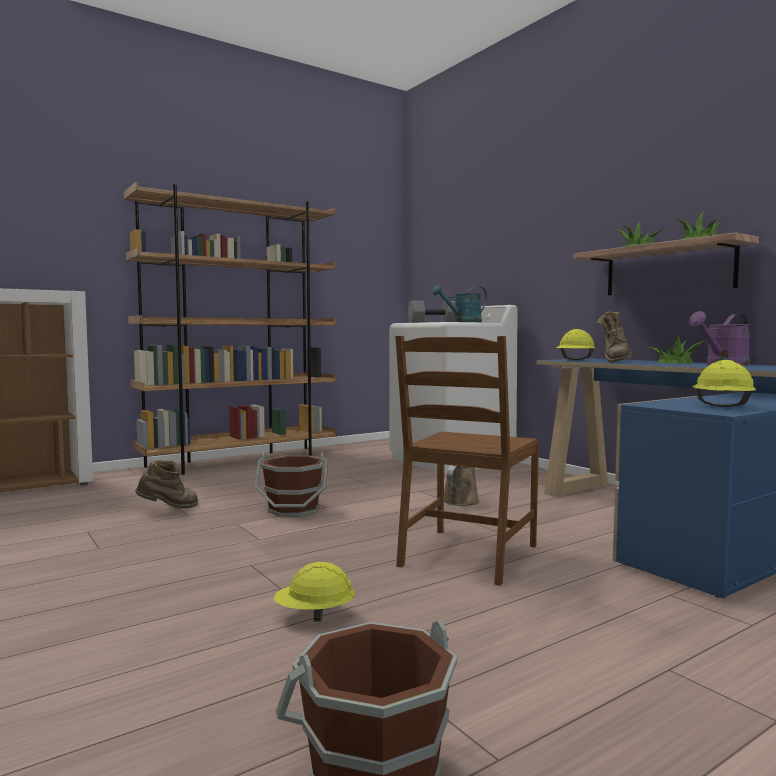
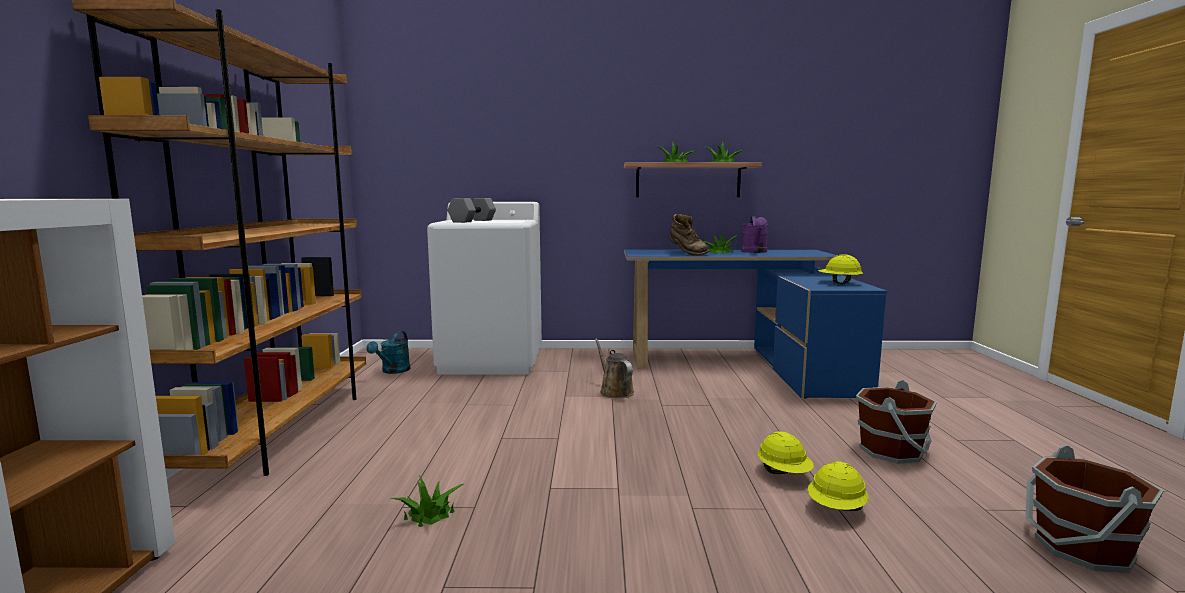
camera: 55 degrees left, 5 degrees up
brown boot [135,460,198,508] -> potted plant [389,475,465,527]
brown bucket [255,452,328,517] -> brown bucket moved to [856,380,937,464]
brown chair [395,336,539,586] -> none
turquoise watering can [432,284,487,322] -> turquoise watering can moved to [367,331,410,374]
yellow hard hat [556,329,596,360] -> yellow hard hat moved to [758,432,814,474]

